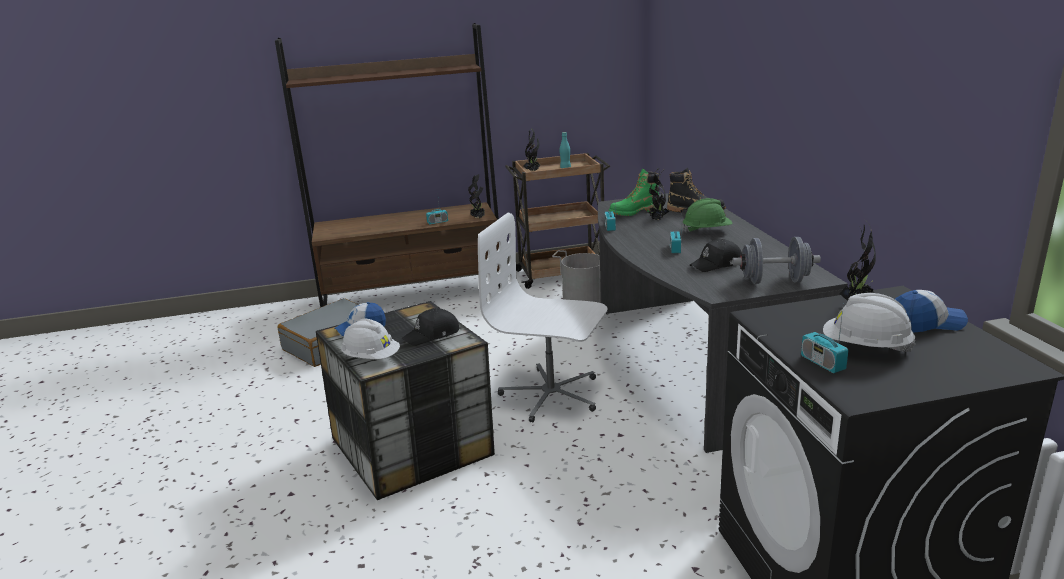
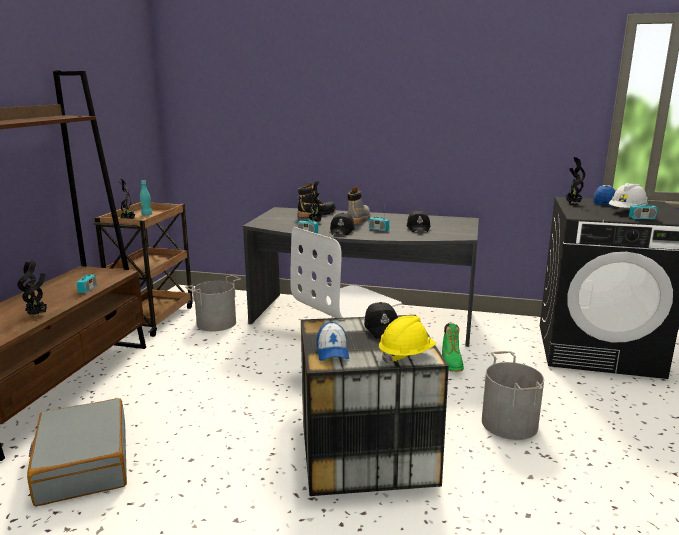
camera: 65 degrees left, 5 degrees down
white hard hat [341,319,400,359] -> yellow hard hat [379,315,436,364]
potted plant [468,174,485,219] -> potted plant moved to [17,259,47,316]
green boot [609,169,659,216] -> green boot moved to [442,323,464,372]
green hard hat [682,198,732,233] -> grey boot [347,187,370,224]
grey dumbbell [732,237,821,284] -> none
none -> black cap [330,213,354,235]
none -> grey bucket [482,351,544,440]

